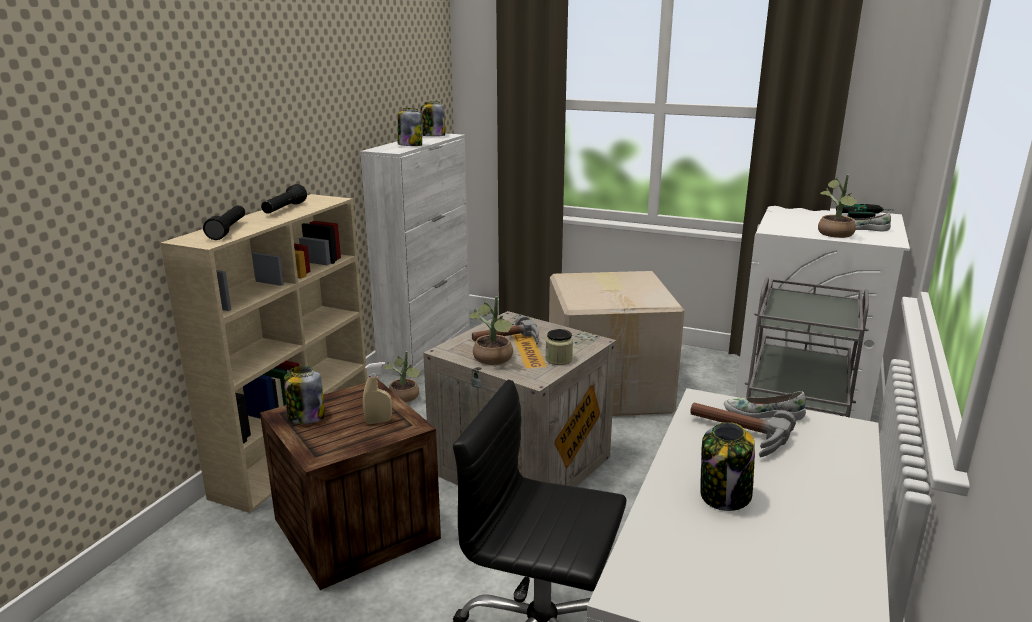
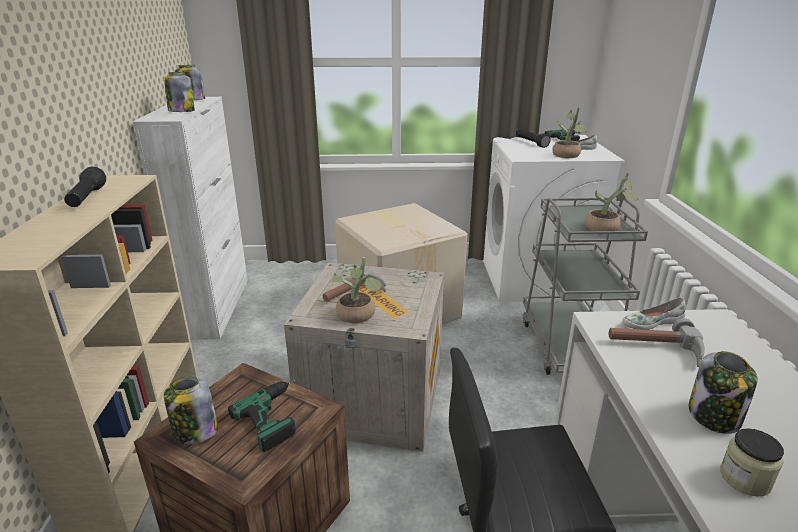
camera: 25 degrees left, 5 degrees up
black flashlight [203,205,245,240] -> black flashlight moved to [516,129,551,148]
beige spray bottle [363,362,392,424] -> power drill [228,378,300,452]
potted plant [384,351,420,402] -> potted plant moved to [585,172,639,231]
jar [546,329,573,365] -> jar moved to [720,428,784,497]

